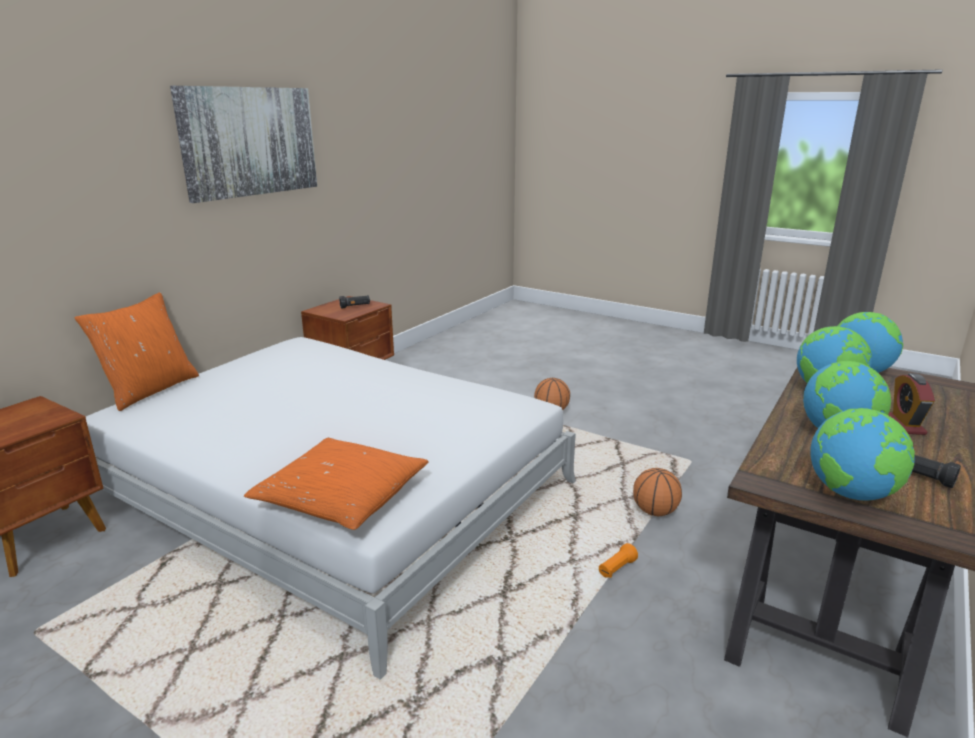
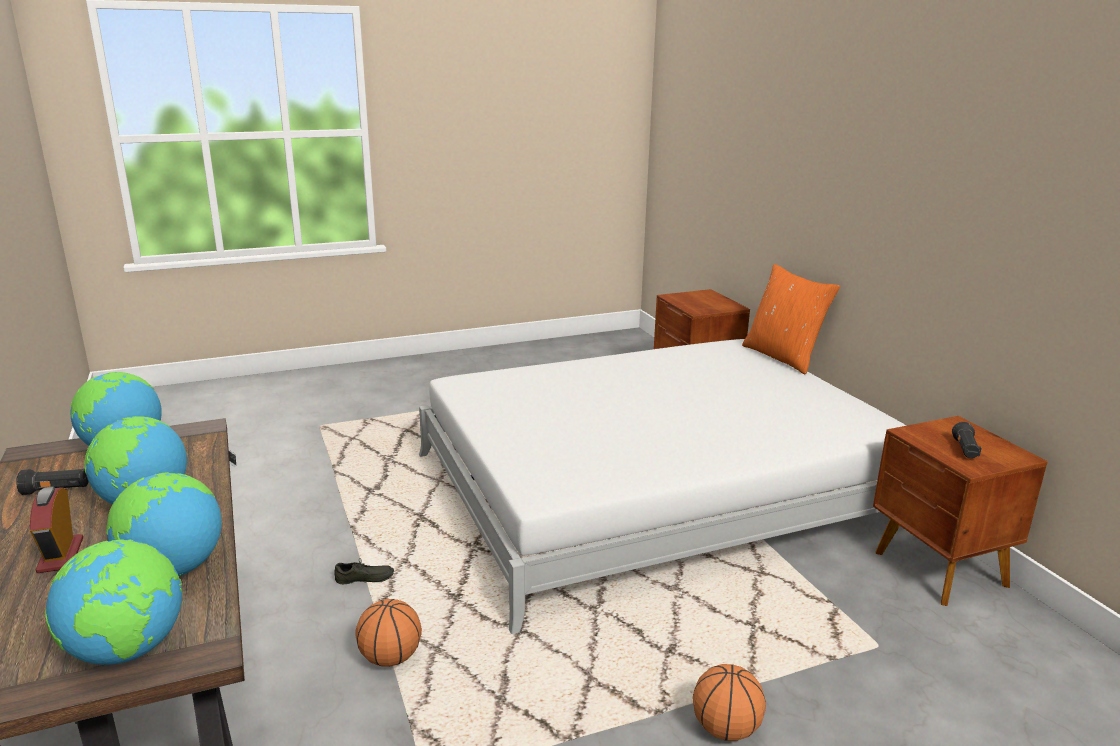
camera: 125 degrees right, 0 degrees up
picture [170,86,317,203] -> none
orange pillow [244,438,429,530] -> none
orange flashlight [599,543,638,578] -> grey shoe [334,558,394,584]
alarm clock [888,373,935,435] -> alarm clock turned 150 degrees counterclockwise [30,486,83,573]

